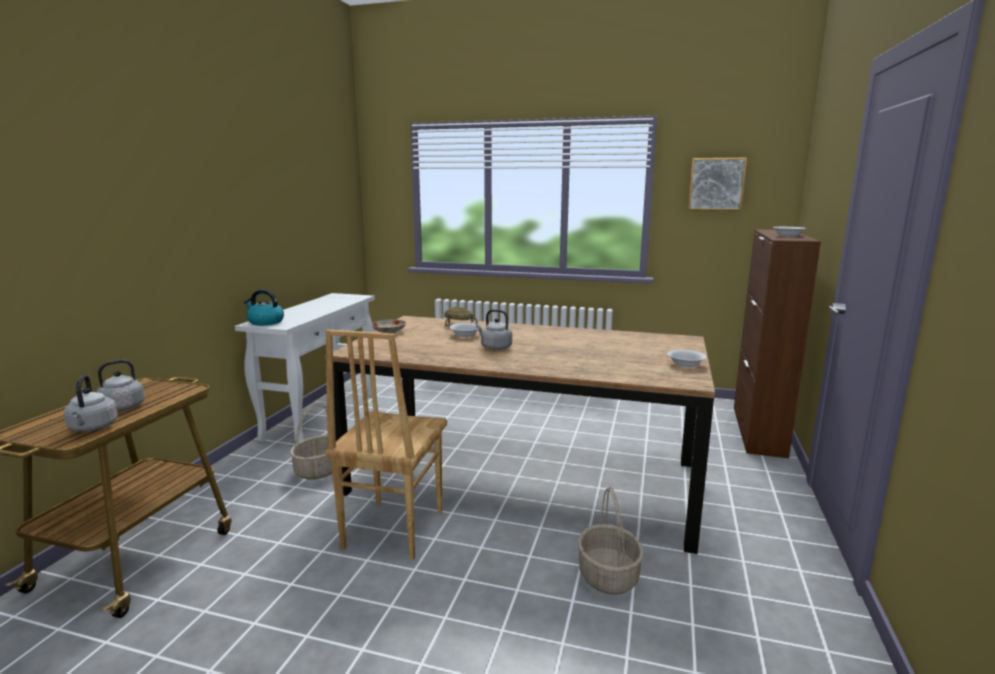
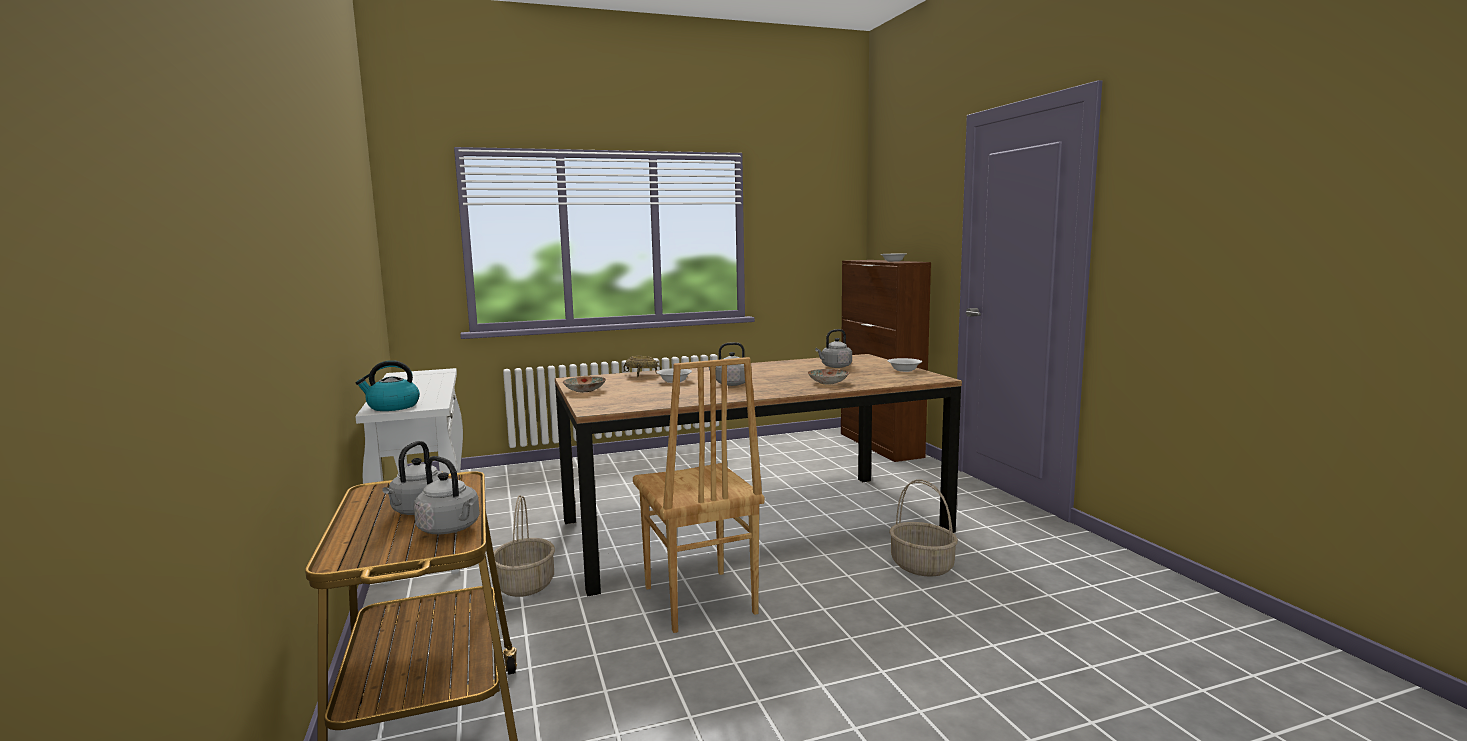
camera: 35 degrees left, 5 degrees down
picture [688,158,747,211] -> none
none -> plate [808,369,849,385]
none -> grey kettle [815,329,852,368]

